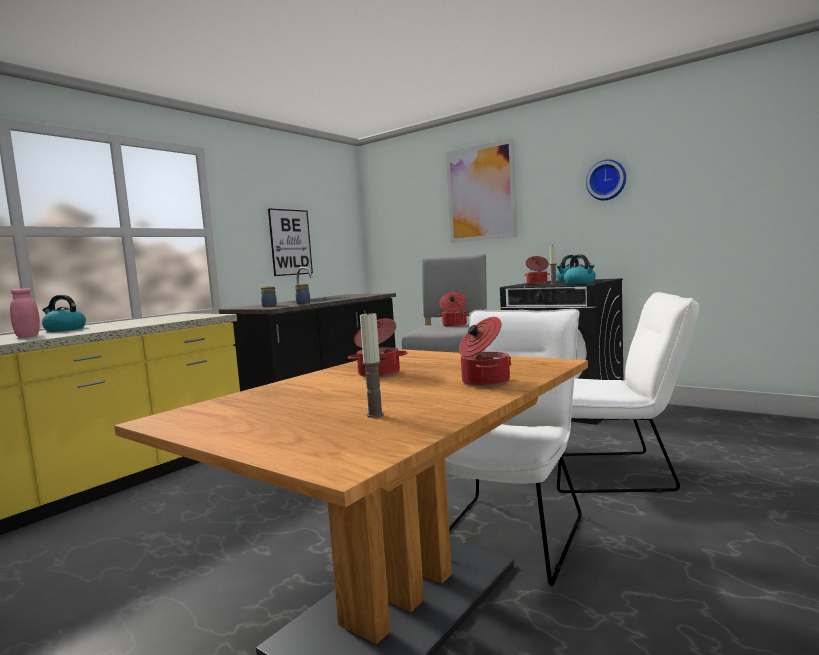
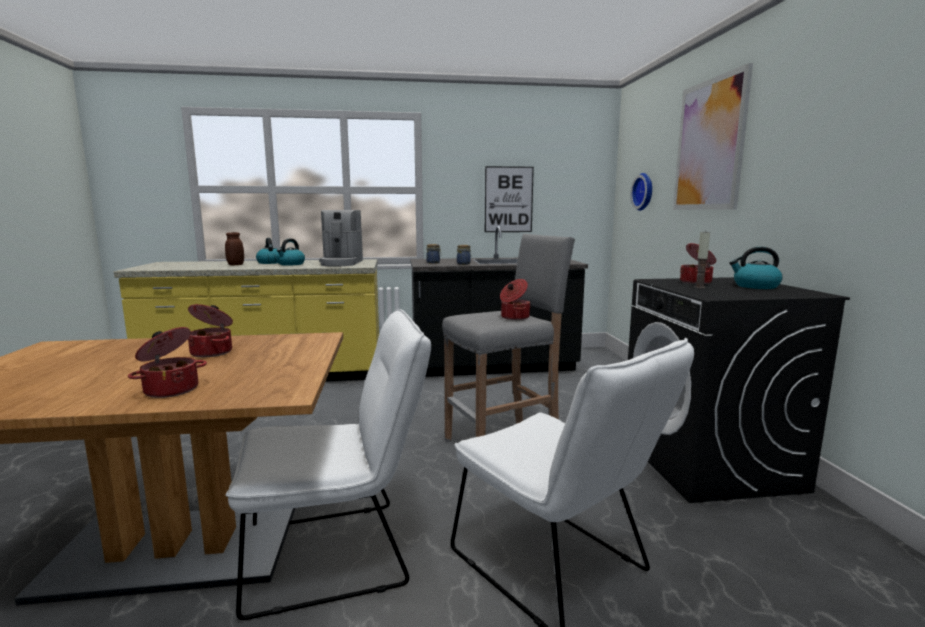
camera: 45 degrees right, 5 degrees up
pink jar [10,288,40,337] -> brown jar [225,232,244,266]
candle [360,311,384,418] -> none
kettle [564,254,596,284] -> kettle moved to [277,239,305,266]
wall clock [586,159,626,200] -> wall clock moved to [631,173,652,211]
none -> coffee machine [319,210,363,267]

